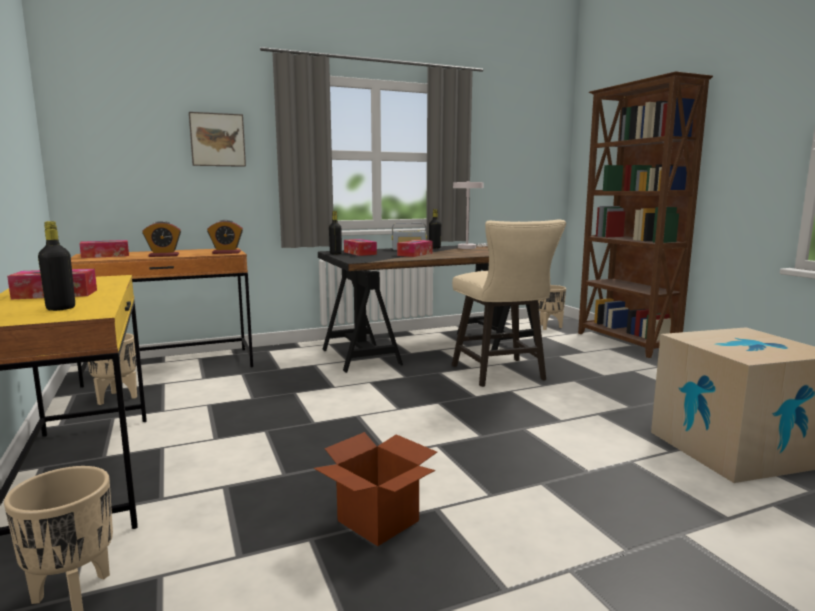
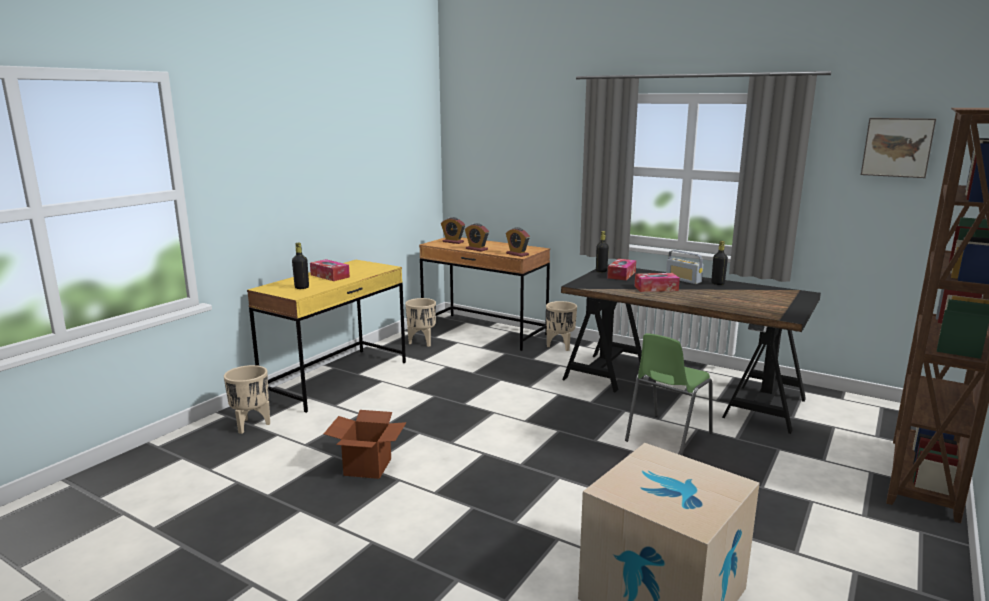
camera: 55 degrees right, 5 degrees up
tissue box [79,240,129,258] -> alarm clock [441,217,465,244]
picture [189,112,246,167] -> picture moved to [861,118,936,178]
beige stool [452,219,566,387] -> green chair [625,333,713,456]
white table lamp [453,181,488,249] -> none
beige planter [538,285,566,330] -> beige planter moved to [546,301,577,351]

